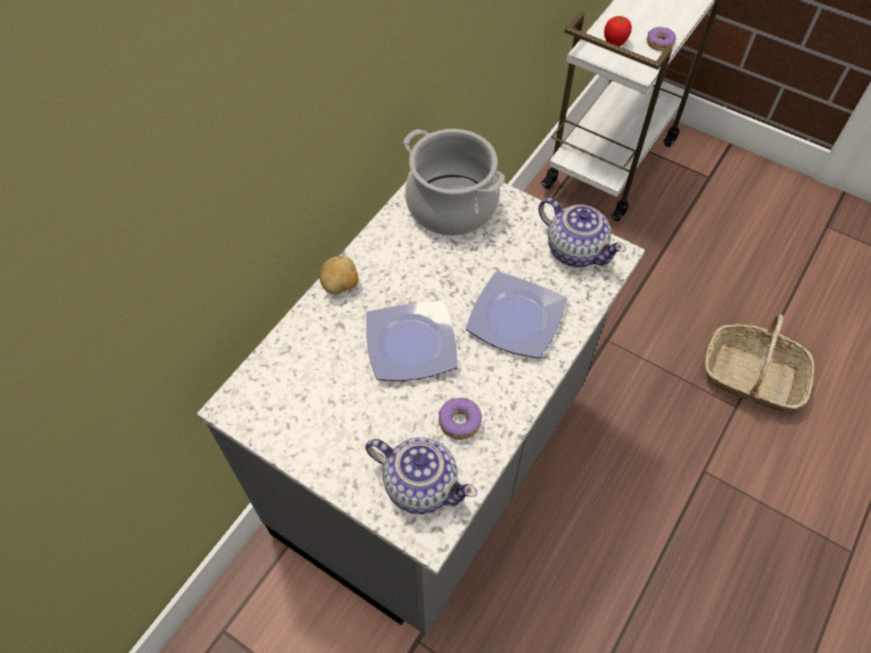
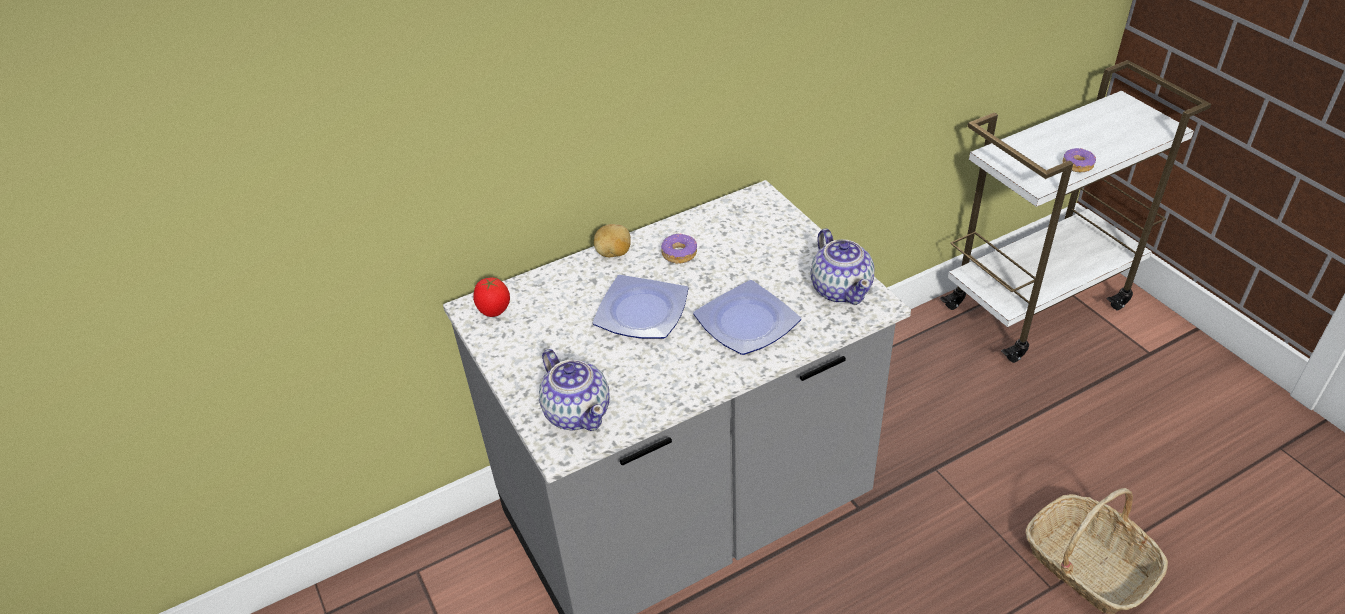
camera: 30 degrees right, 15 degrees down
cooking pot [403,129,505,236] -> none
donut [438,398,482,440] -> donut moved to [661,234,697,264]
tomato [604,16,632,47] -> tomato moved to [473,278,510,317]

